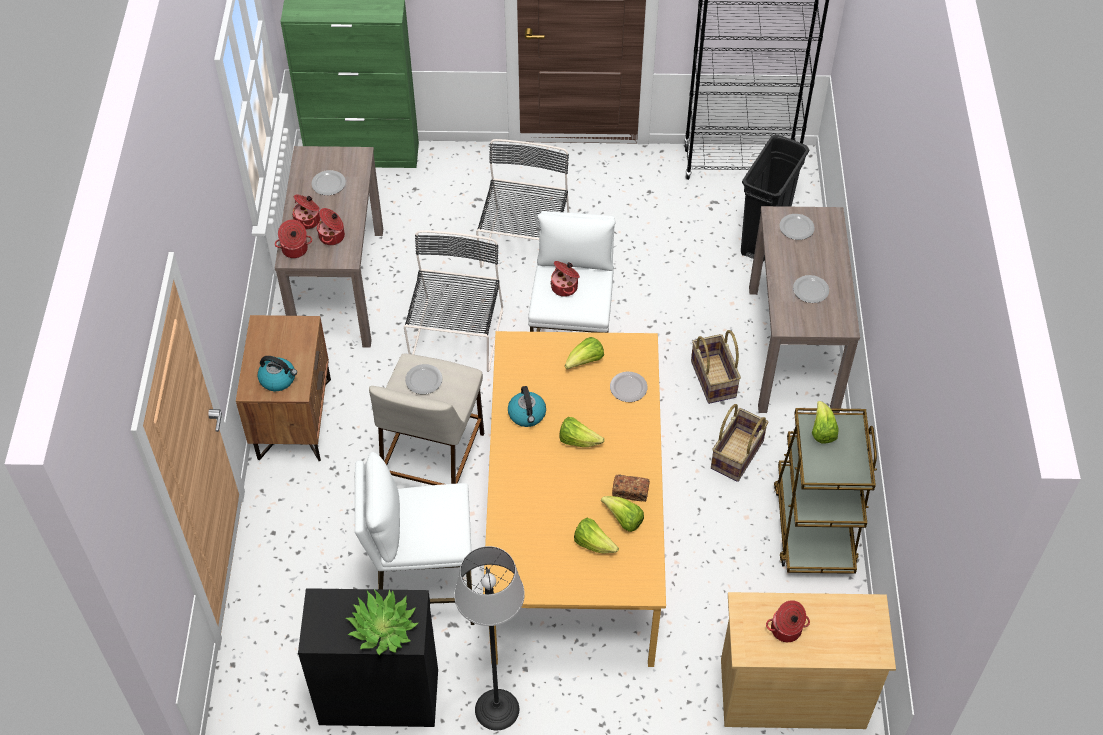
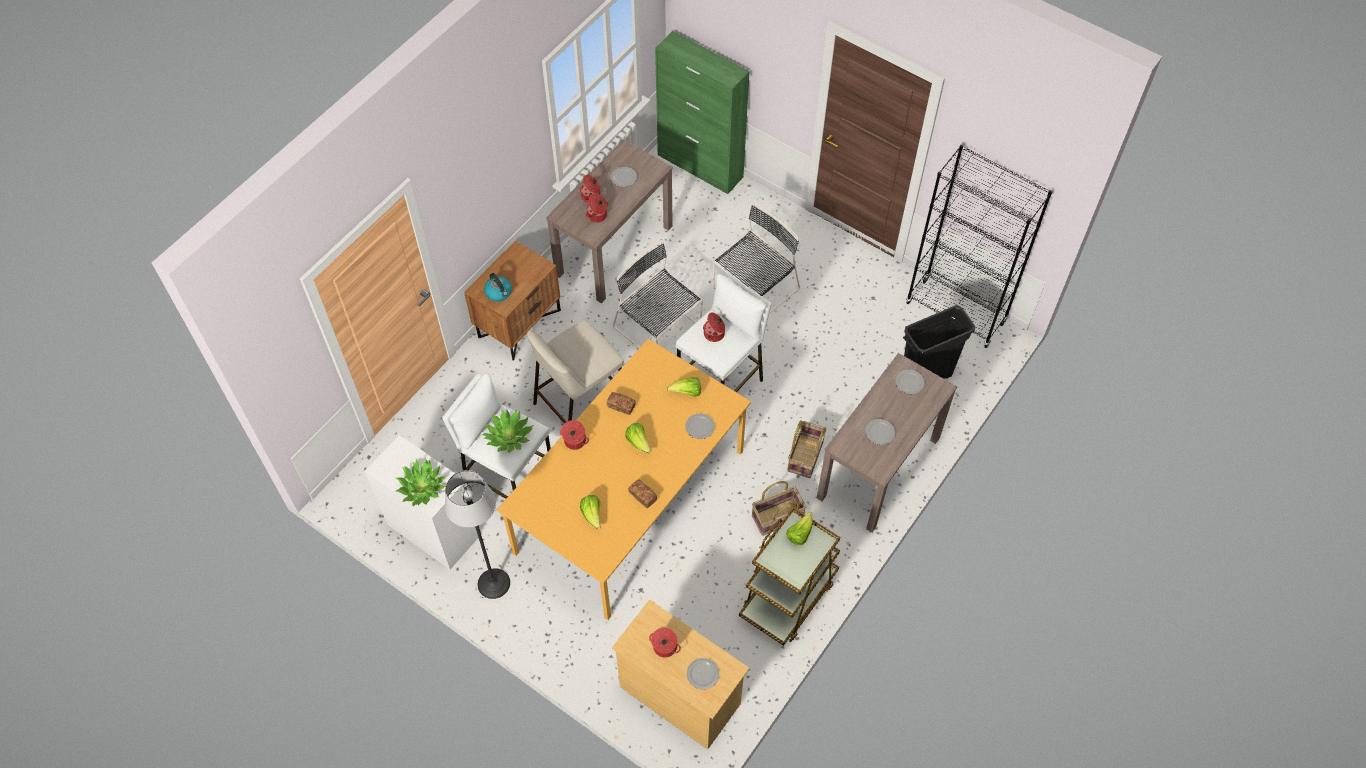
camera: 35 degrees right, 5 degrees up
cooking pot [275,220,312,258] -> cooking pot moved to [560,420,589,450]
black cabinet [298,588,438,727] -> white cabinet [365,435,478,569]
black chair [404,230,503,372] -> black chair turned 90 degrees counterclockwise [613,242,703,348]
plate [405,364,443,394] -> plate moved to [687,658,719,690]
kettle [508,386,546,427] -> bread [607,392,636,415]
lettuce [601,496,644,532] -> none
none -> potted plant [482,410,533,453]

